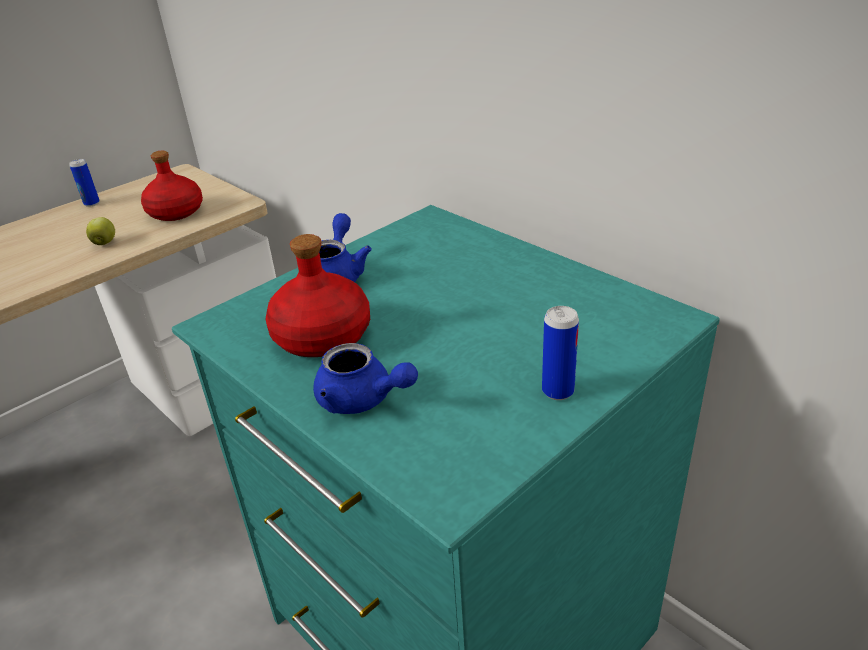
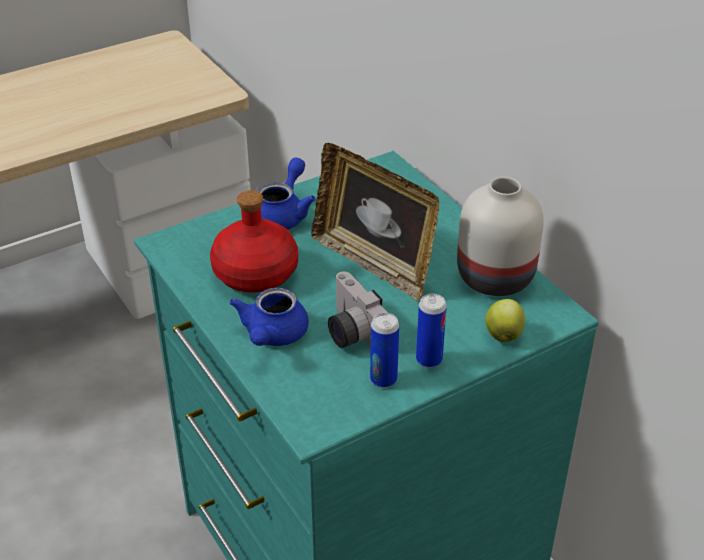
camera: 10 degrees right, 5 degrees up
can [69,159,100,207] -> can moved to [370,313,399,388]
apple [86,217,115,245] -> apple moved to [485,299,525,342]
red bottle [141,151,203,221] -> none
blue teapot [313,343,418,414] -> blue teapot turned 60 degrees clockwise [230,288,309,346]
none -> picture frame [311,143,439,301]
none -> camera [328,272,389,348]
none -> white vase [457,177,544,296]

